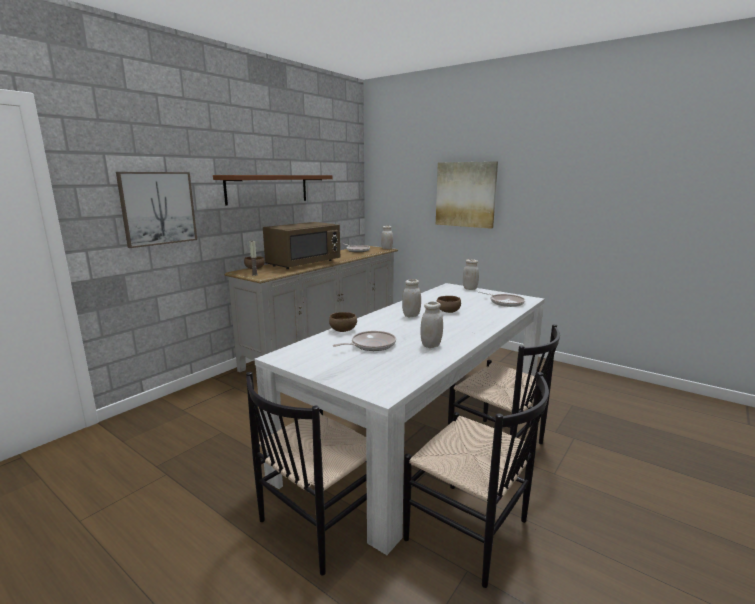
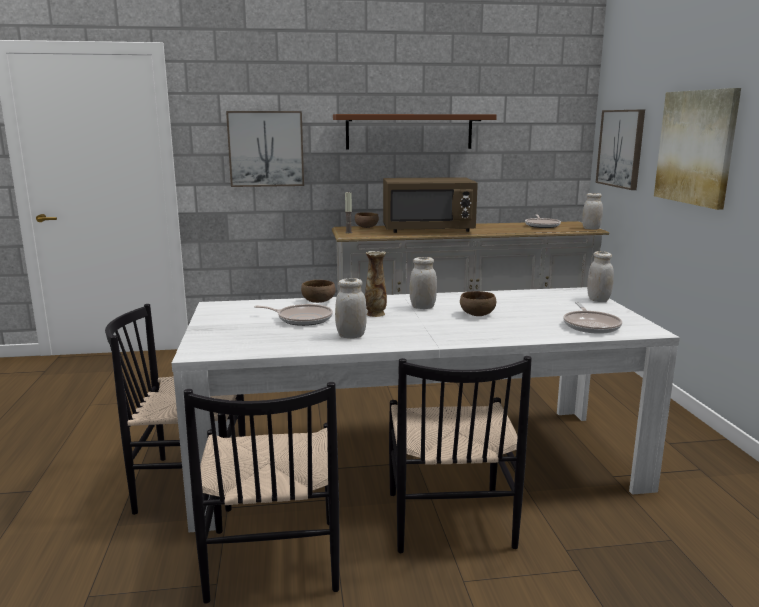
camera: 45 degrees right, 0 degrees up
none -> vase [365,251,387,317]
none -> picture [596,110,645,190]

